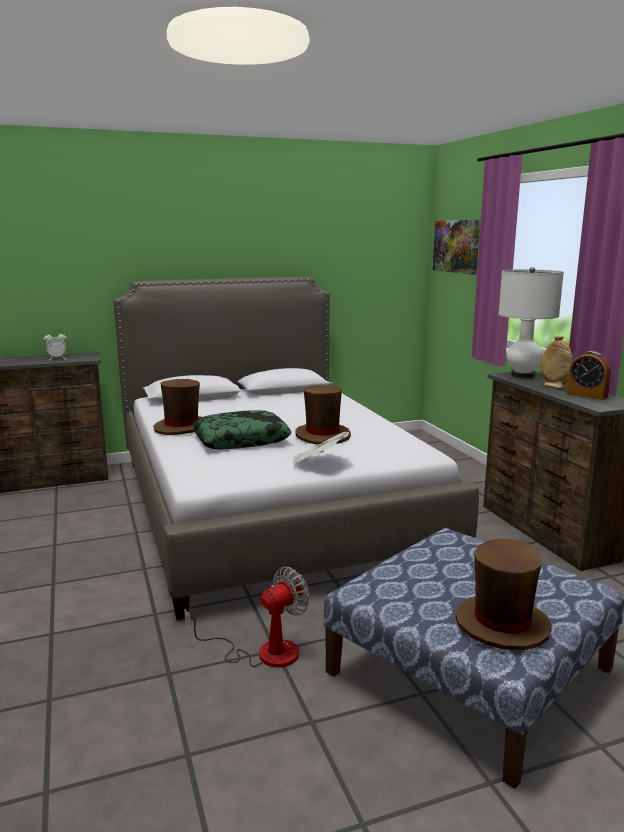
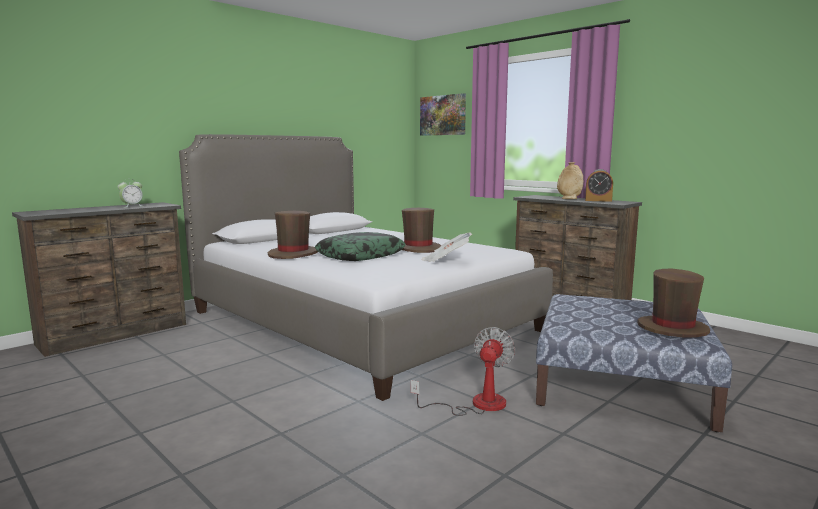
camera: 25 degrees left, 5 degrees down
white table lamp [498,267,564,378] -> none

